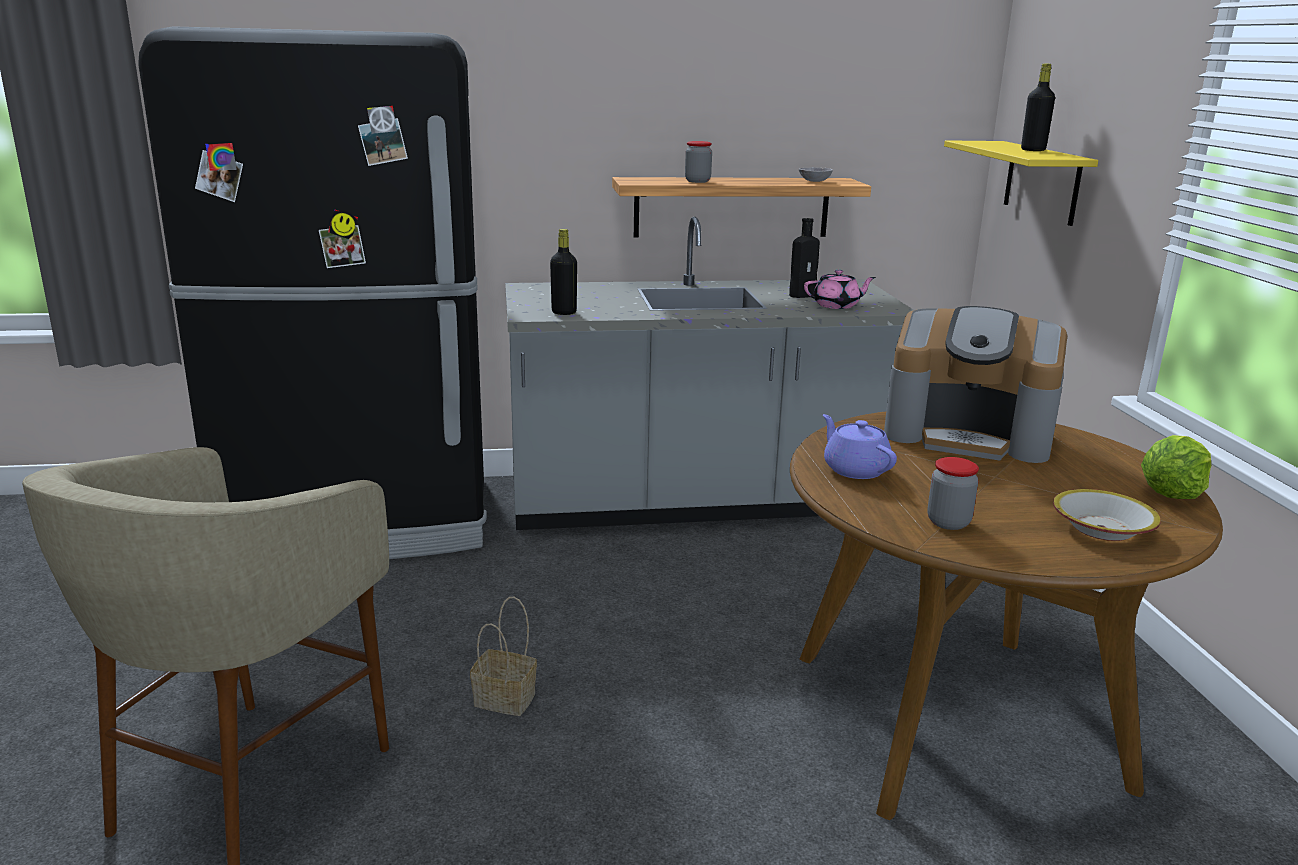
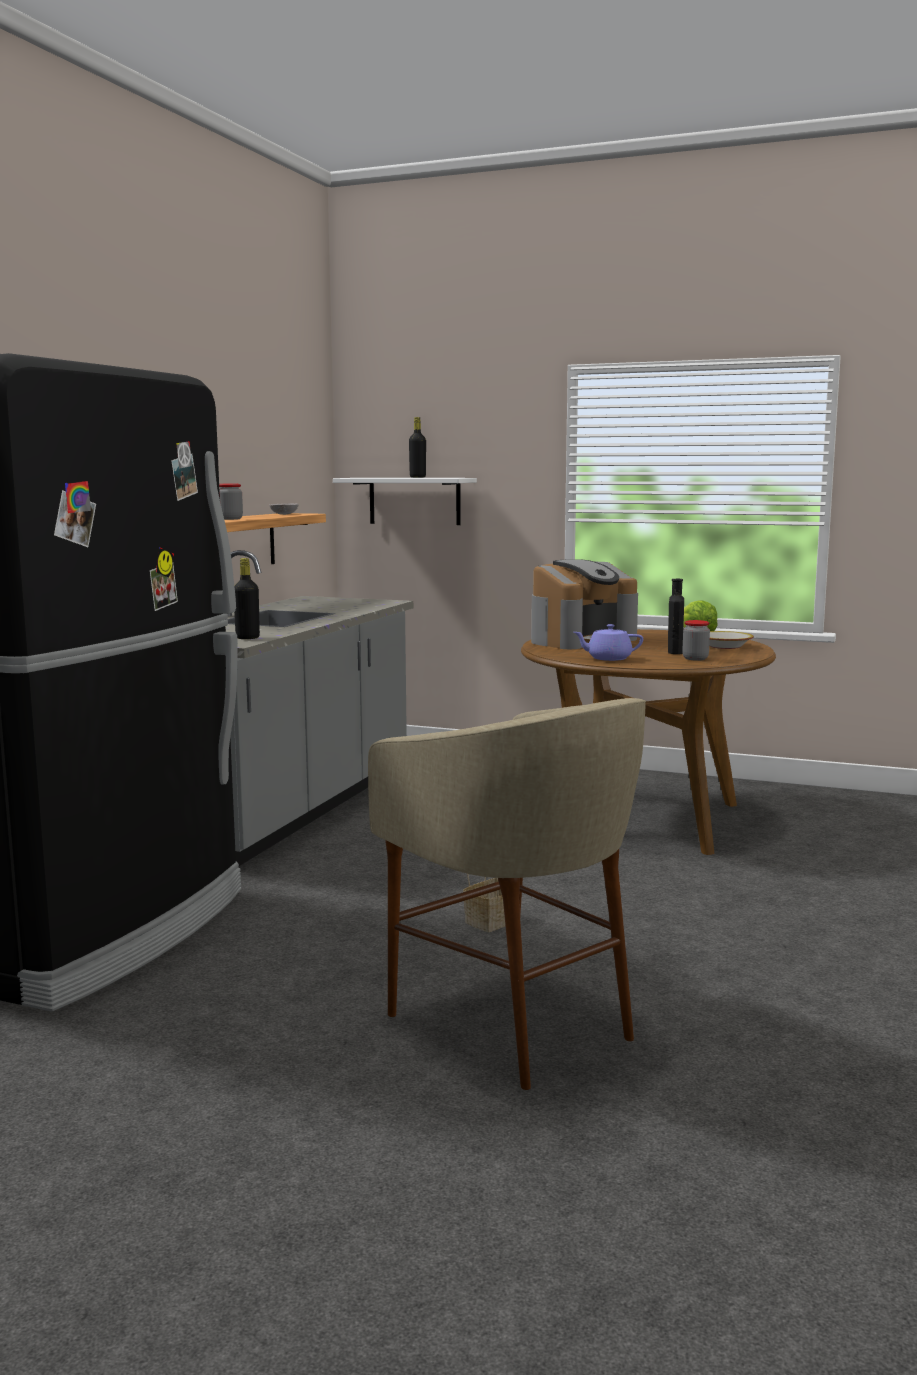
camera: 60 degrees left, 10 degrees down
black bottle [789,218,820,298] -> black bottle moved to [668,579,684,654]
pink teapot [804,270,876,309] -> none
yellow shelf [944,140,1098,226] -> white shelf [333,478,477,525]

